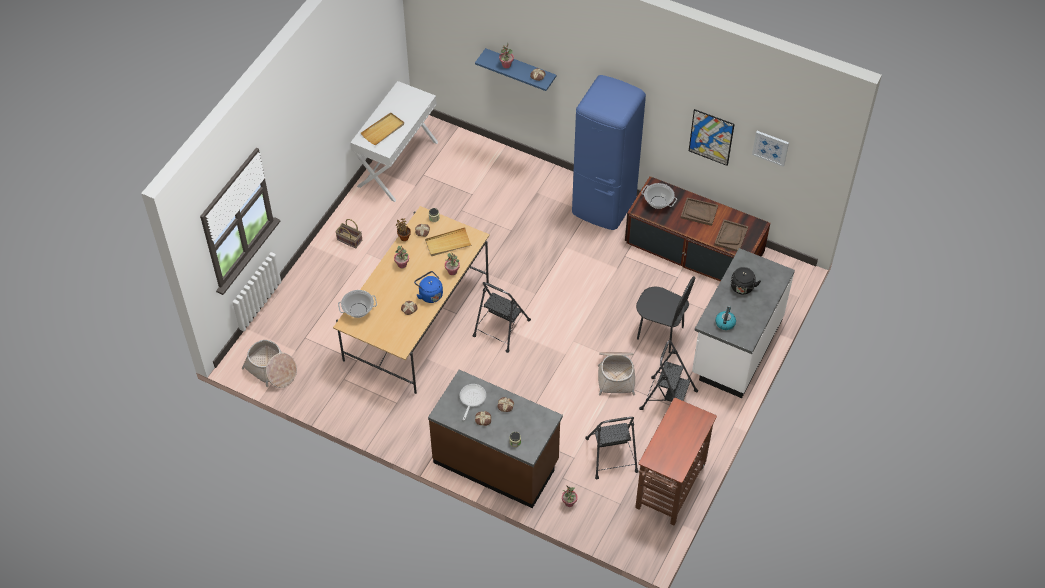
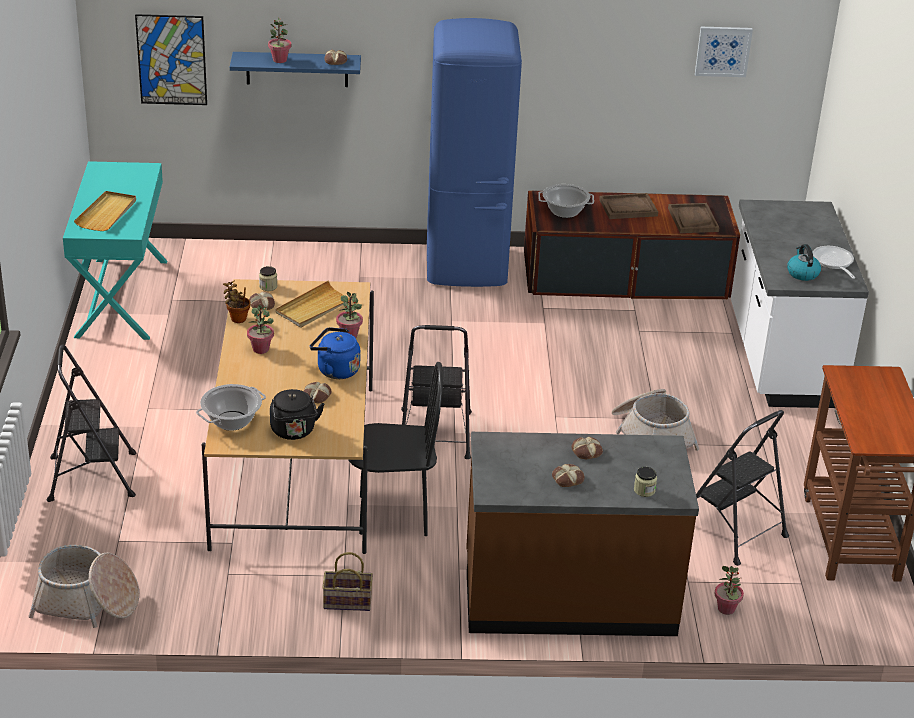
camera: 30 degrees left, 20 degrees down
basket [335,219,362,249] -> basket moved to [322,552,373,611]
white console table [350,81,438,202] -> turquoise console table [63,161,167,340]
frying pan [460,384,486,420] -> frying pan moved to [812,246,855,279]
black chair [636,276,695,353] -> black chair moved to [348,362,443,536]
black step ladder [639,340,698,410] -> black step ladder moved to [47,345,136,502]
picture [689,109,735,166] -> picture moved to [135,14,207,105]
black kettle [731,267,761,294] -> black kettle moved to [270,389,324,440]

